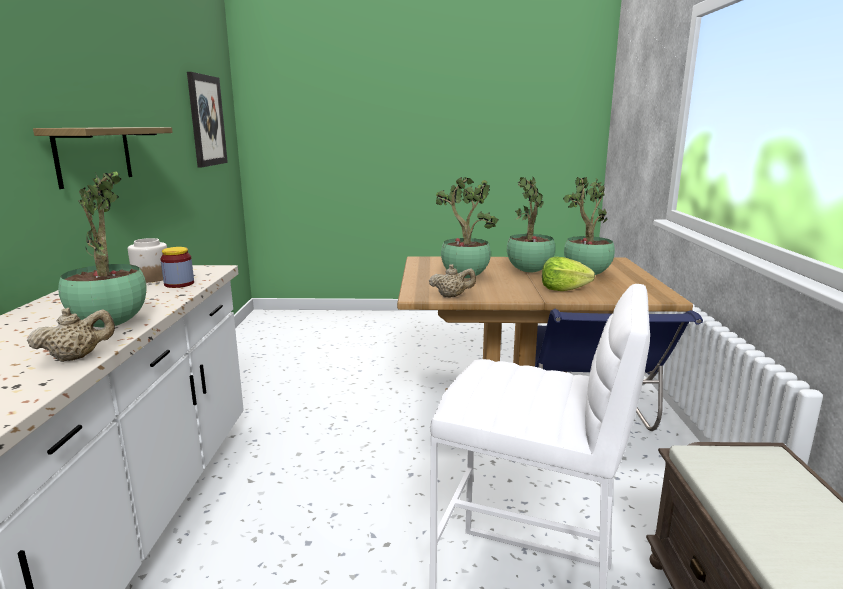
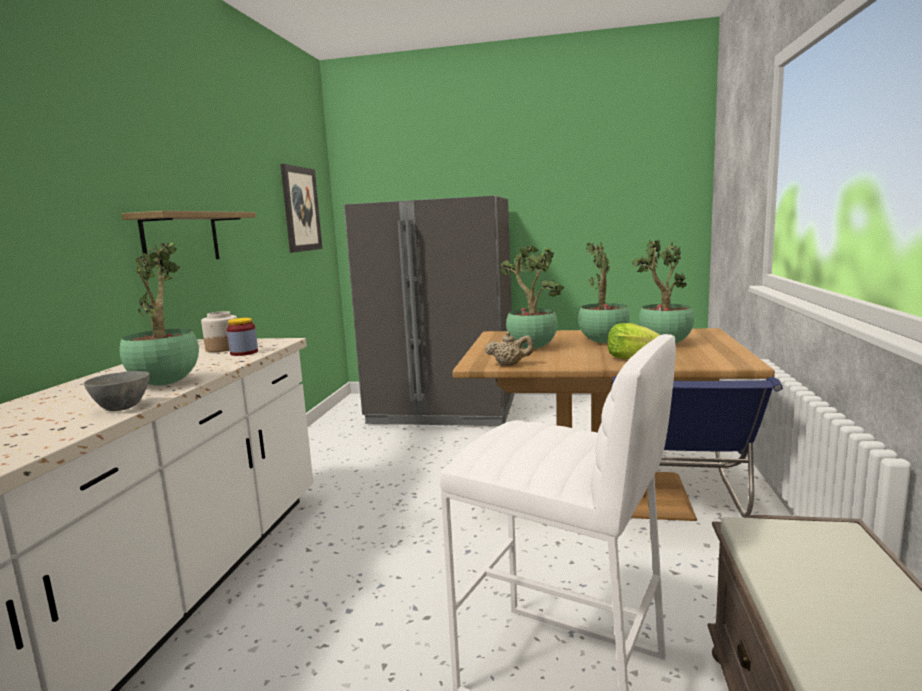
camera: 10 degrees right, 5 degrees down
beige teapot [27,308,115,362] -> grey bowl [84,371,150,411]
none -> grey fridge [344,196,514,426]

